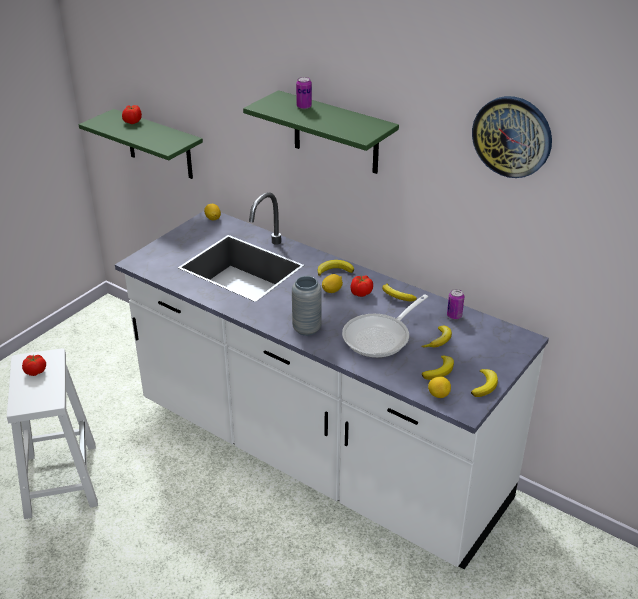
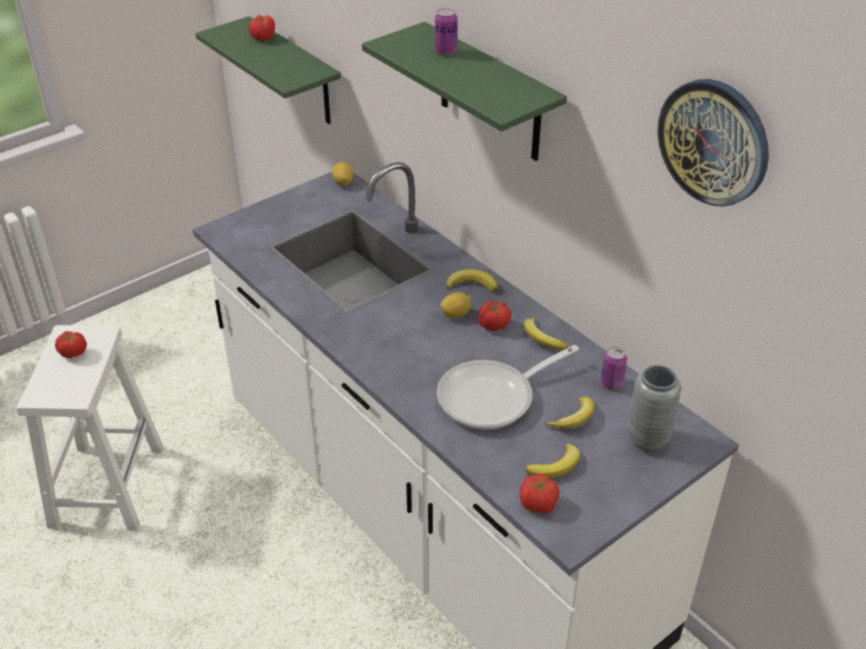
camera: 15 degrees right, 5 degrees up
grey vase [292,276,322,336] -> grey vase moved to [627,365,681,451]
lemon [428,376,451,398] -> tomato [520,473,559,513]
banana [471,369,498,397] -> none

